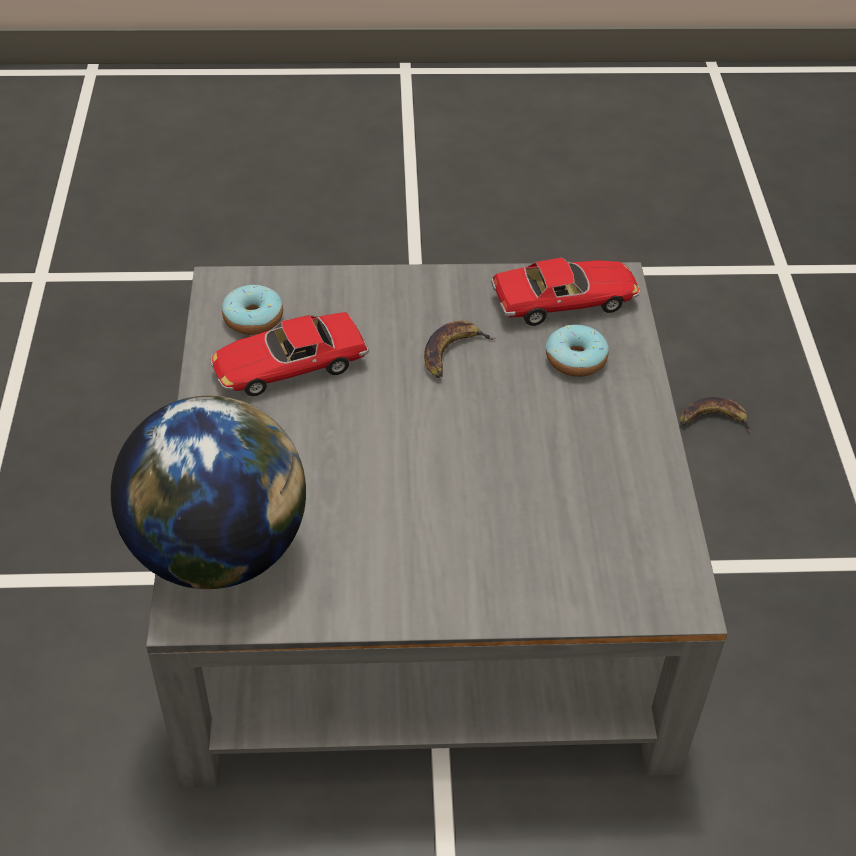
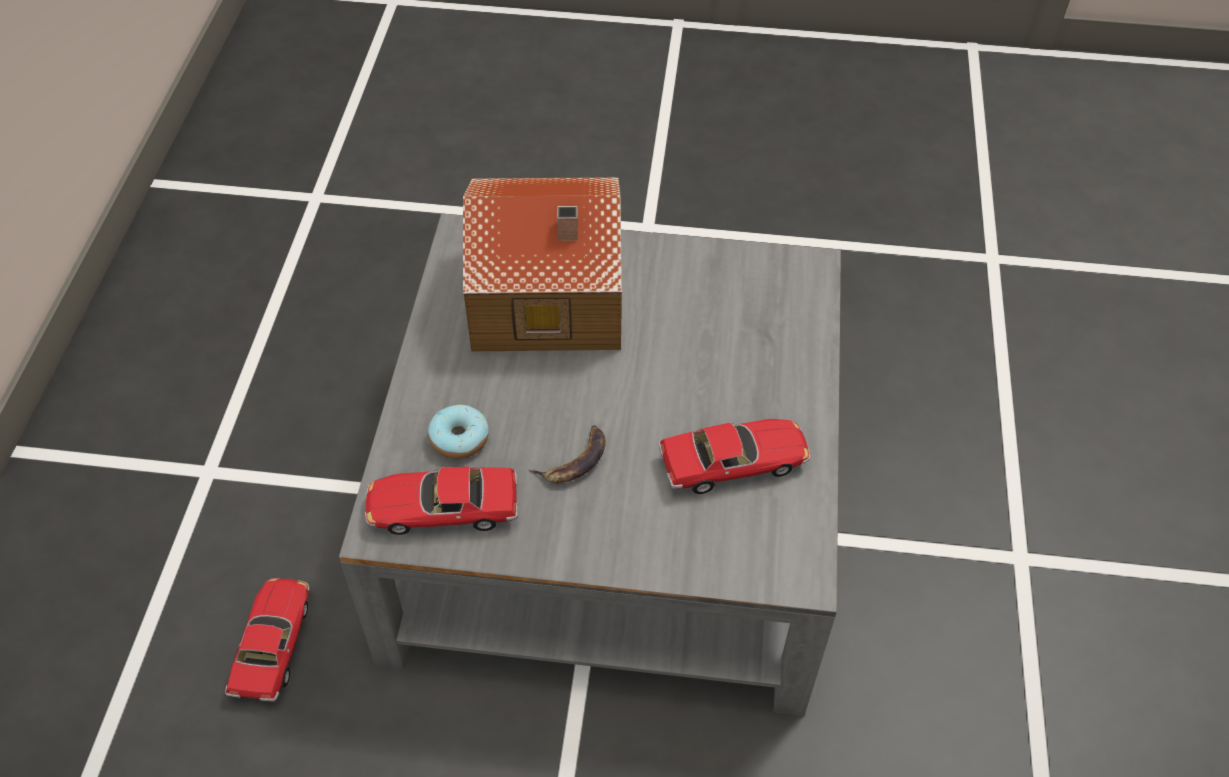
camera: 170 degrees left, 5 degrees up
globe [111,396,306,589] -> none
donut [222,285,283,335] -> none
banana [680,397,752,433] -> toy car [225,578,309,702]
none -> toy house [463,177,622,351]

